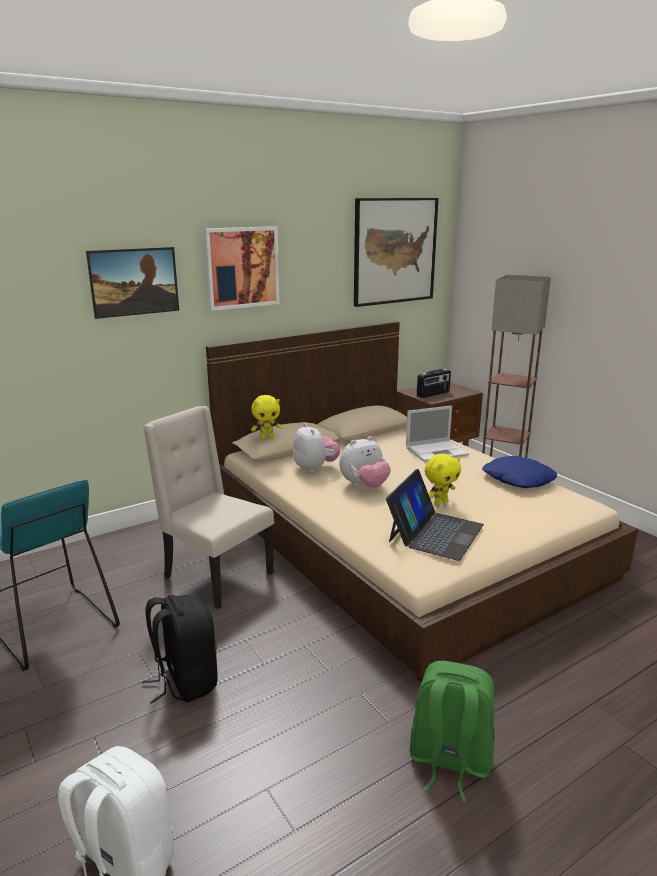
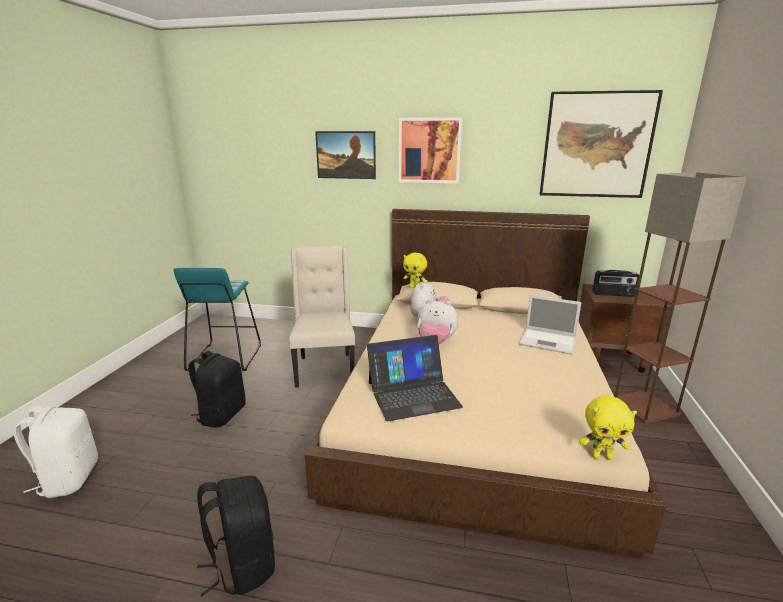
camera: 45 degrees right, 0 degrees up
green backpack [410,661,495,802] -> black backpack [197,475,275,597]
yellow plush toy [425,454,461,506] -> yellow plush toy moved to [579,395,637,460]
blue pillow [482,456,557,488] -> none

